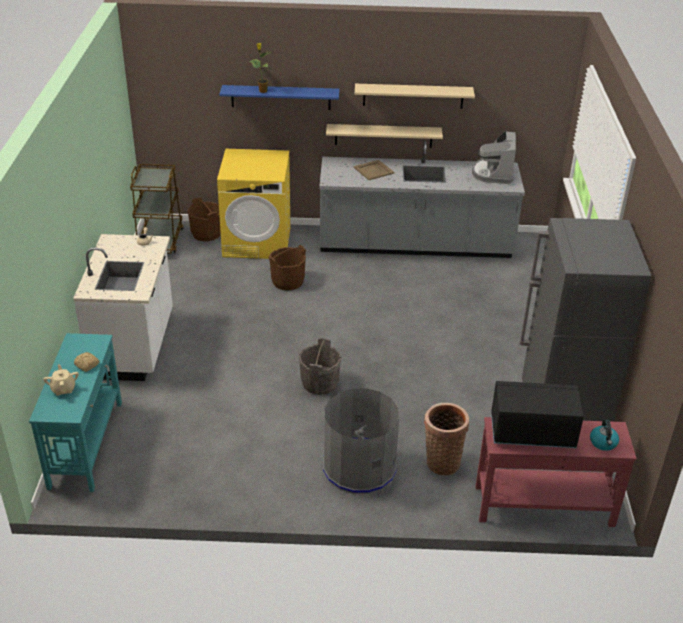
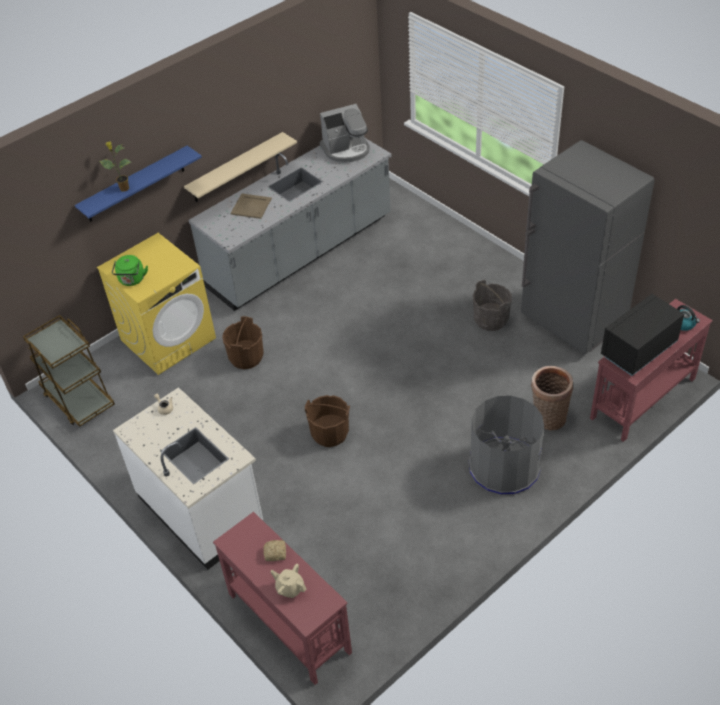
camera: 40 degrees left, 10 degrees up
turquoise console table [29,333,122,492] -> red console table [213,512,352,685]
brown bucket [188,197,221,241] -> brown bucket moved to [305,395,350,447]
grey bucket [299,338,341,395] -> grey bucket moved to [473,280,512,331]
beige shelf [355,84,475,109] -> none
coffee machine [472,131,516,184] -> coffee machine turned 75 degrees counterclockwise [320,104,370,163]
none -> green kettle [112,255,148,286]

